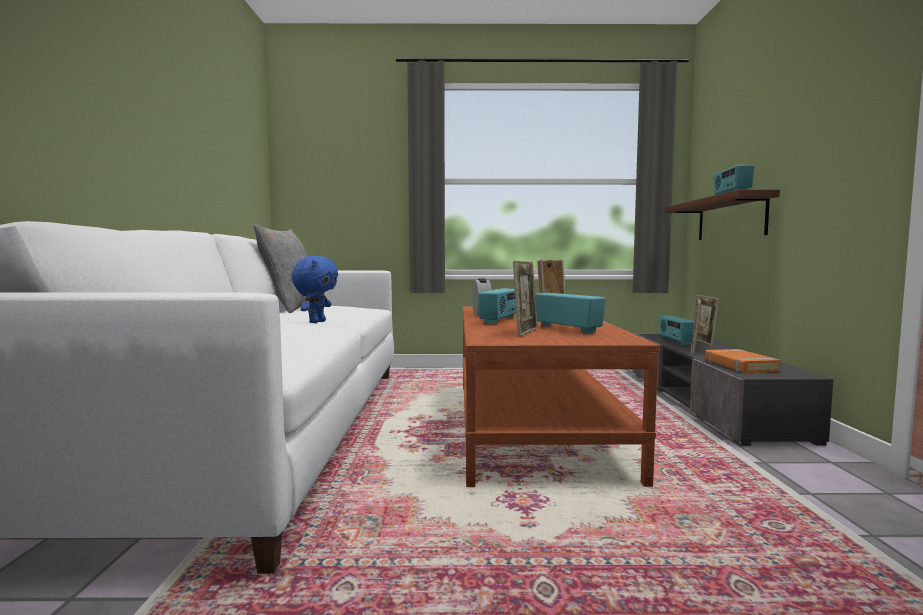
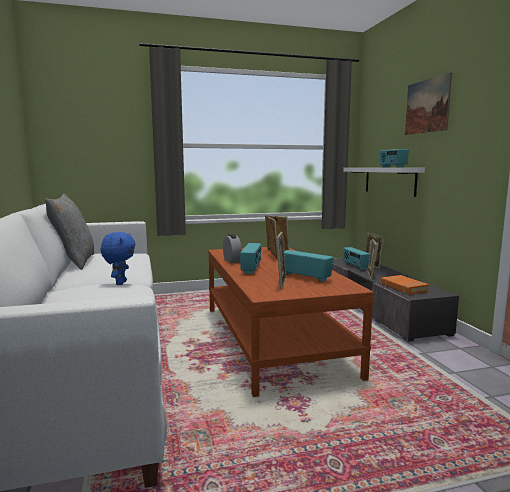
camera: 15 degrees left, 5 degrees up
brown shelf [665,189,780,240] -> white shelf [343,168,425,197]
none -> picture [405,72,452,135]

